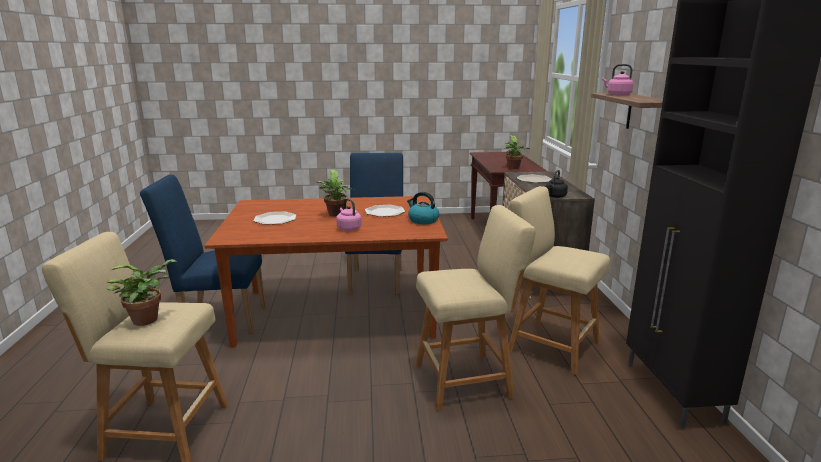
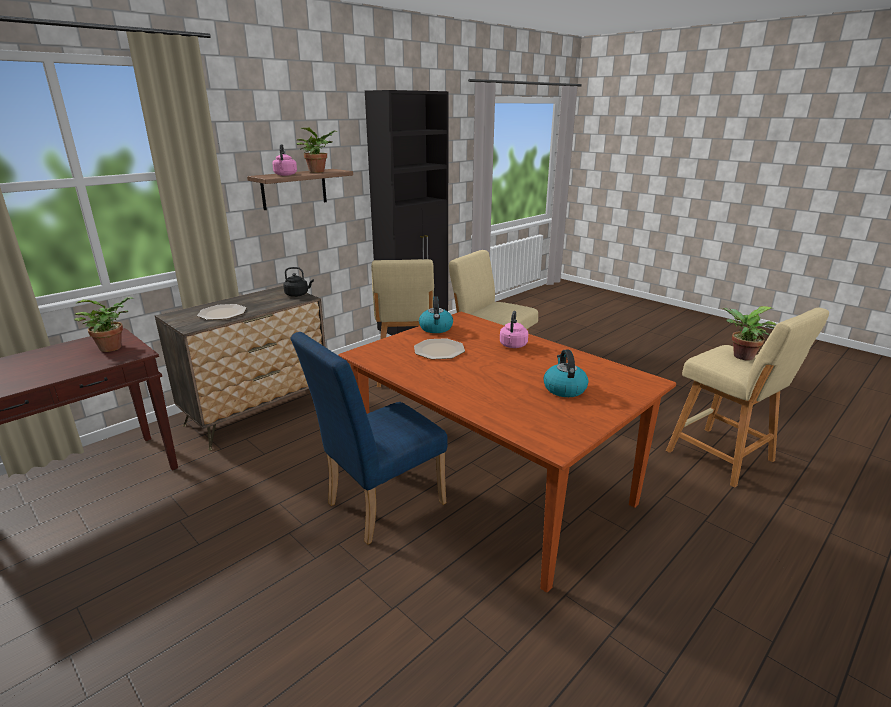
camera: 130 degrees left, 5 degrees up
blue chair [140,174,266,334] -> none
plate [254,211,296,225] -> kettle [543,350,588,397]
potted plant [316,170,355,217] -> potted plant moved to [296,128,338,173]

